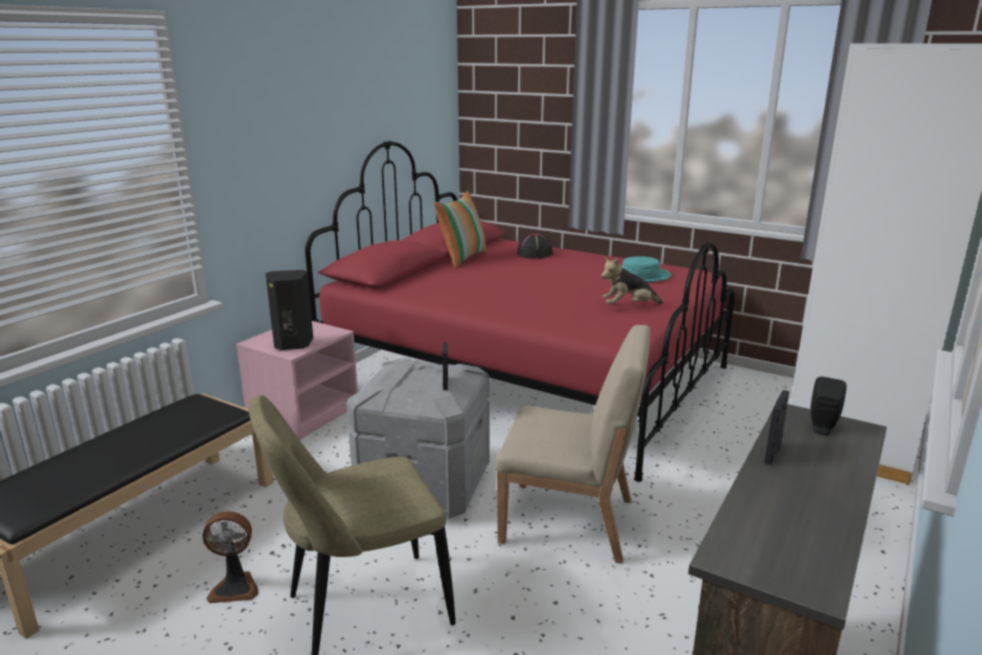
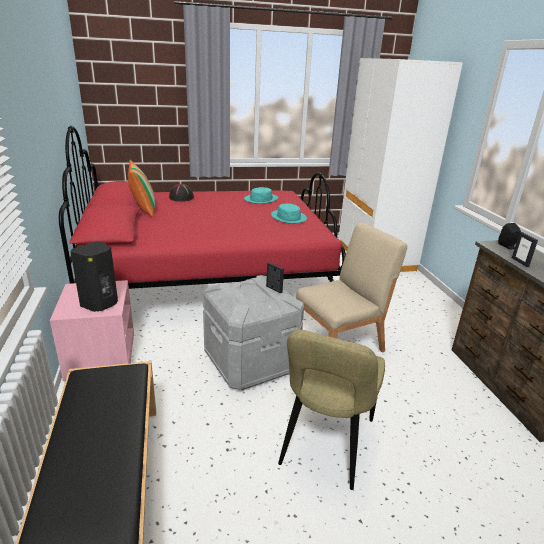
camera: 45 degrees left, 5 degrees up
fan [202,511,258,603] -> none
plush toy [601,257,663,304] -> turquoise hat [271,203,307,224]

